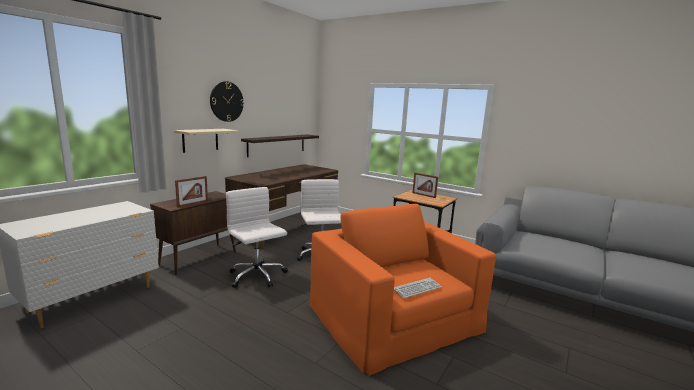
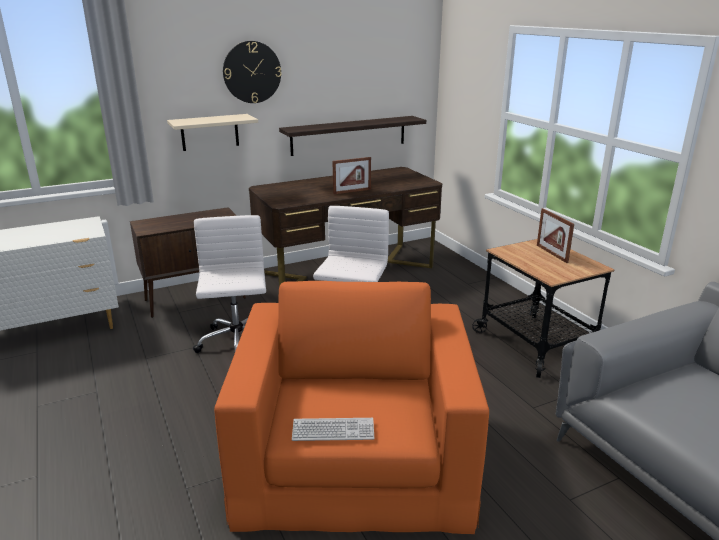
camera: 30 degrees right, 10 degrees up
picture frame [175,176,208,208] -> picture frame moved to [333,157,371,194]

